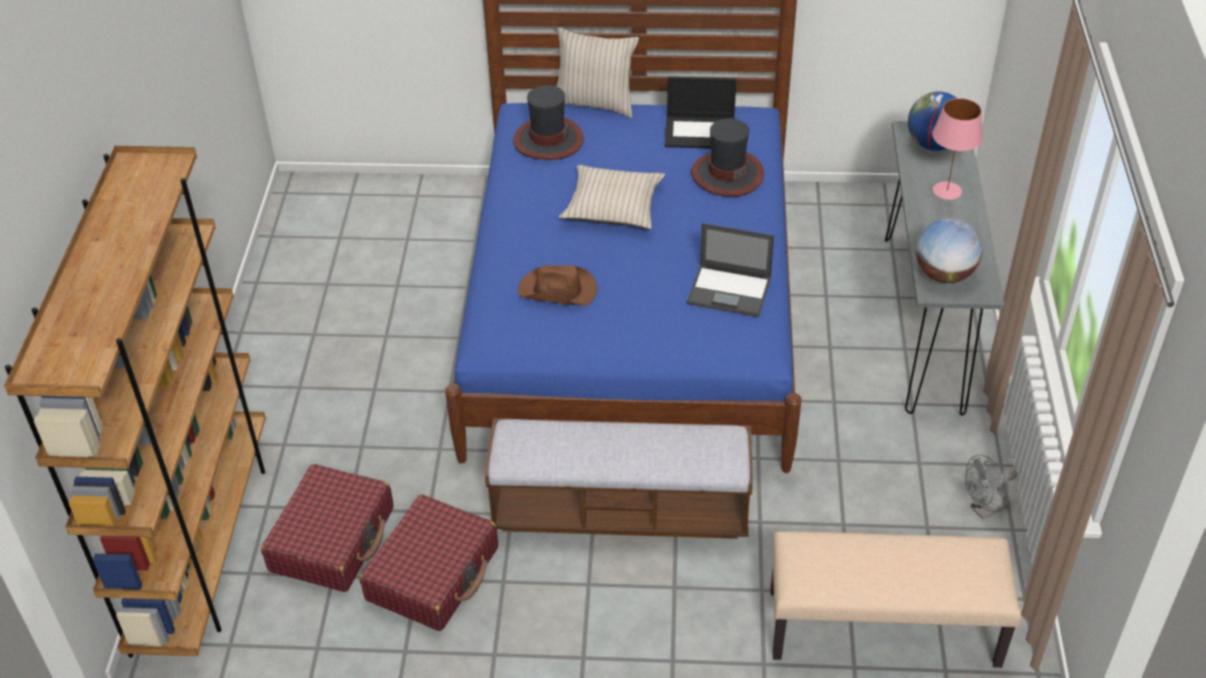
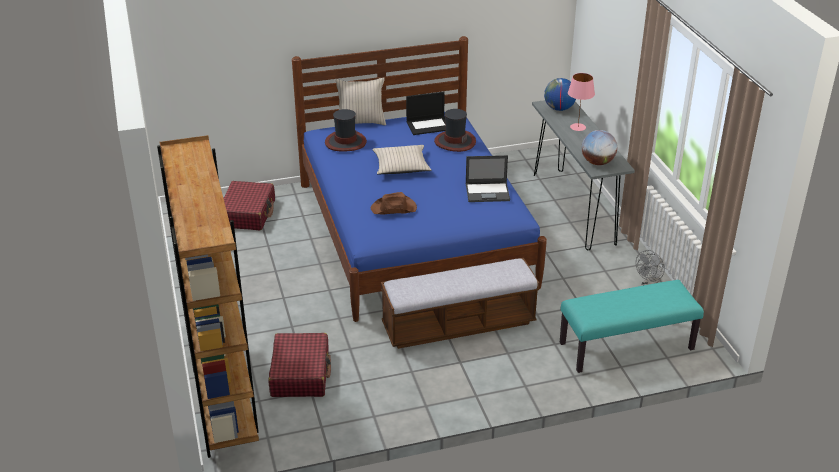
camera: 20 degrees left, 10 degrees down
red suitcase [360,494,498,631] -> red suitcase moved to [224,181,275,230]
beige bench [771,531,1021,668] -> turquoise bench [560,280,704,373]

